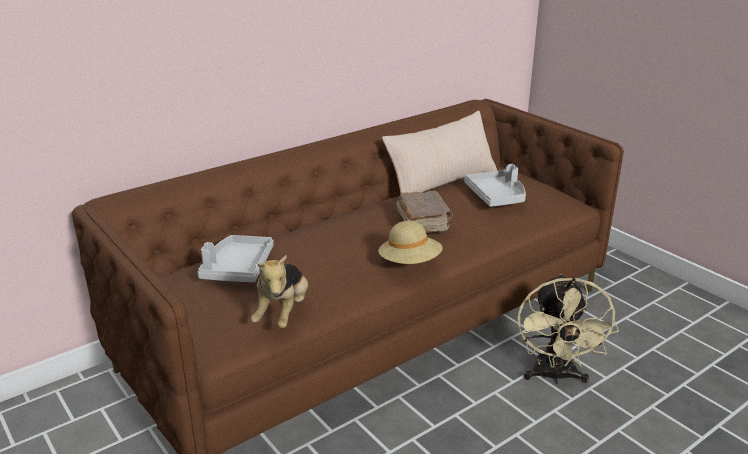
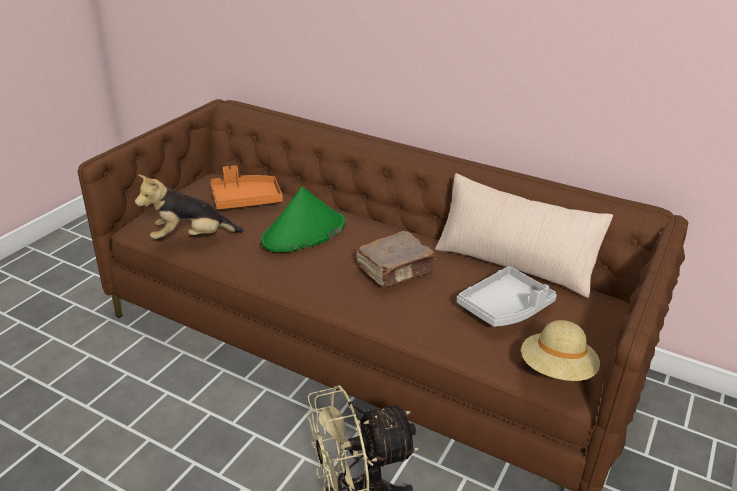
camera: 65 degrees right, 5 degrees up
grey tray [197,235,274,282] -> orange tray [210,165,283,209]
beige hat [378,221,442,264] -> beige hat moved to [521,320,600,381]
none -> green hat [261,187,345,252]

